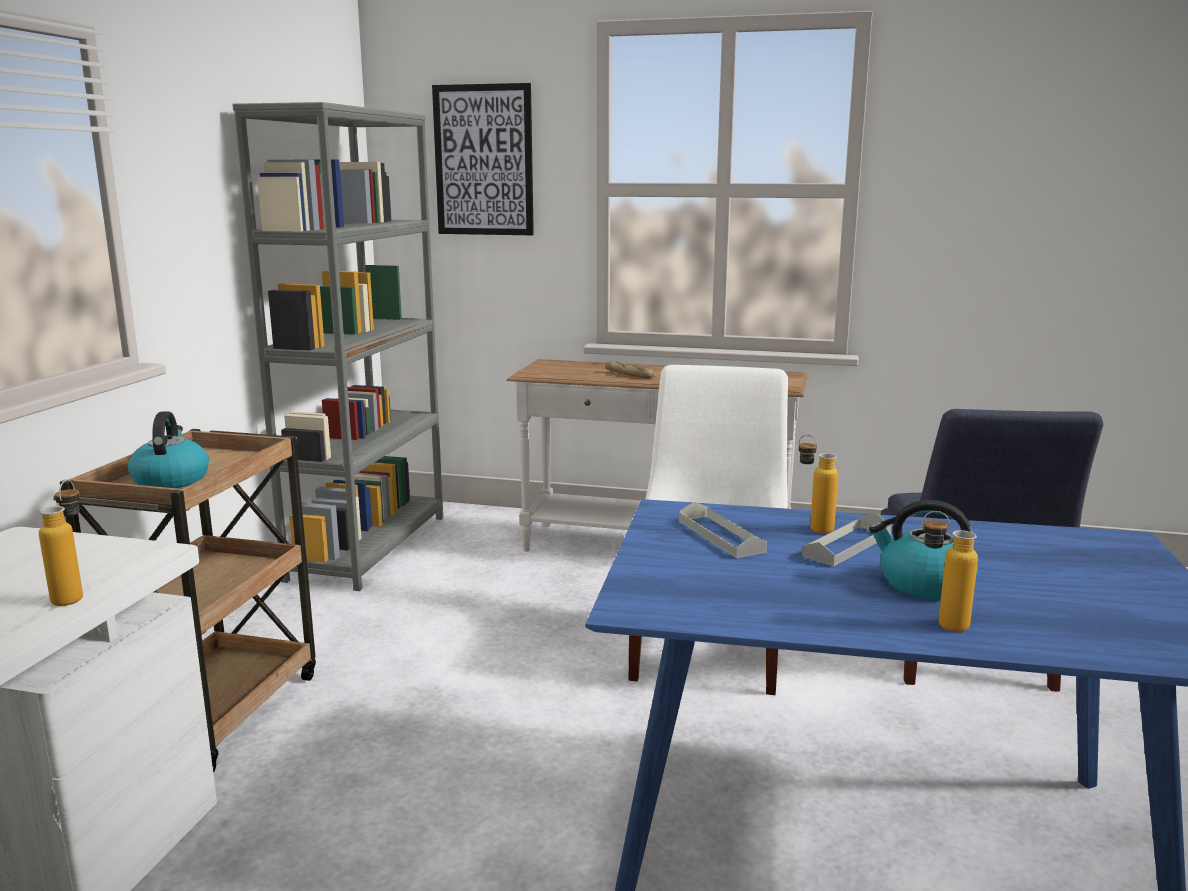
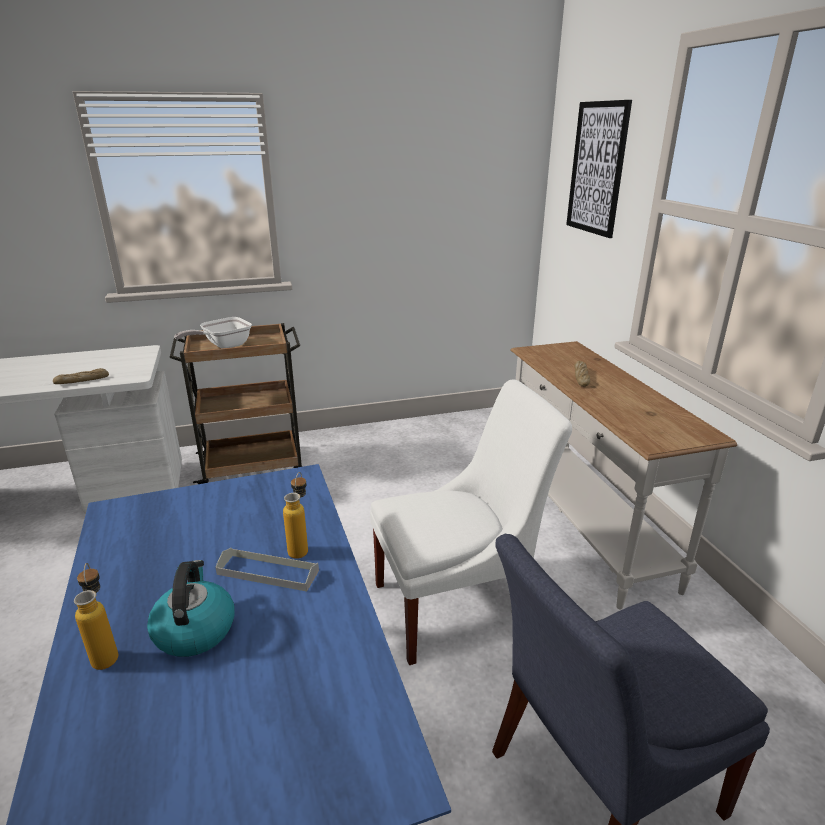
camera: 60 degrees right, 10 degrees up
bottle [39,479,83,606] -> bread [53,368,109,384]
kettle [128,411,209,488] -> frying pan [174,317,252,349]
grey bookcase [232,102,443,591] -> none
grey tray [679,502,767,558] -> none

